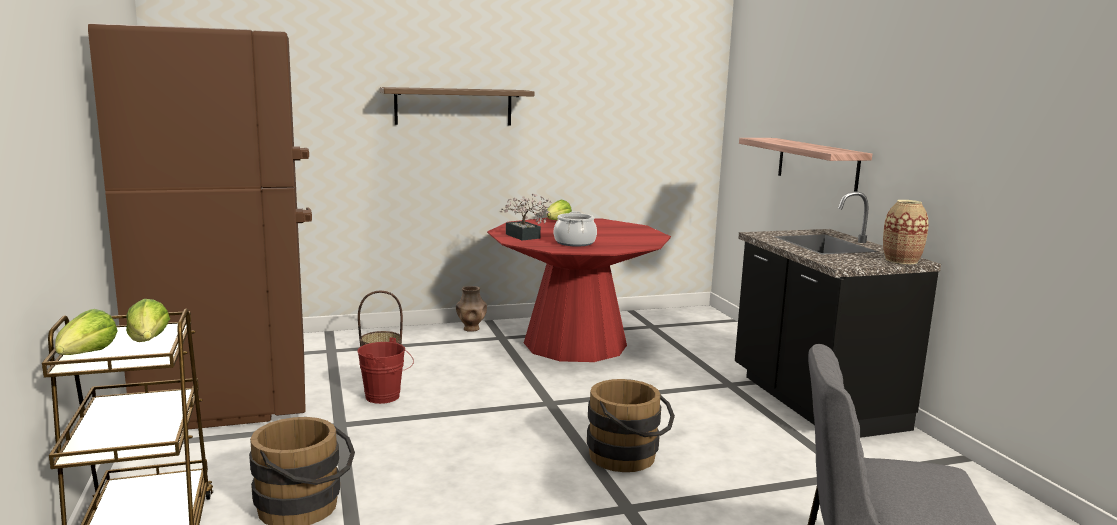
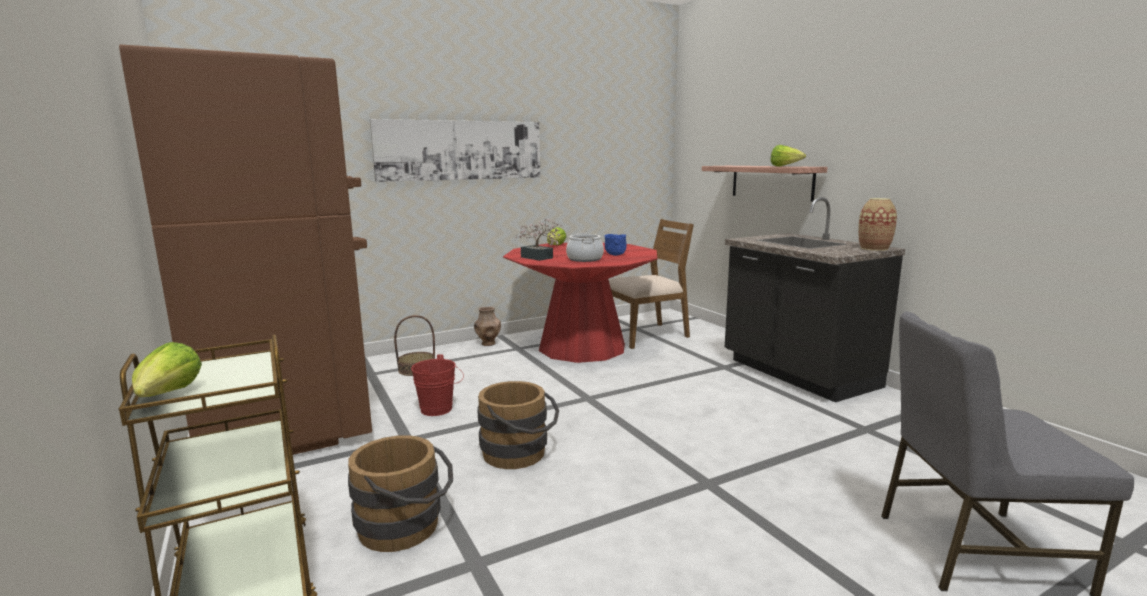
camera: 10 degrees left, 0 degrees up
lettuce [126,299,170,342] -> lettuce moved to [770,145,806,167]
shelf [380,87,534,126] -> picture [370,119,540,182]
brown bucket [587,379,675,472] -> brown bucket moved to [477,381,559,469]
none -> blue bowl [605,234,627,256]
none -> brown chair [609,219,694,349]

